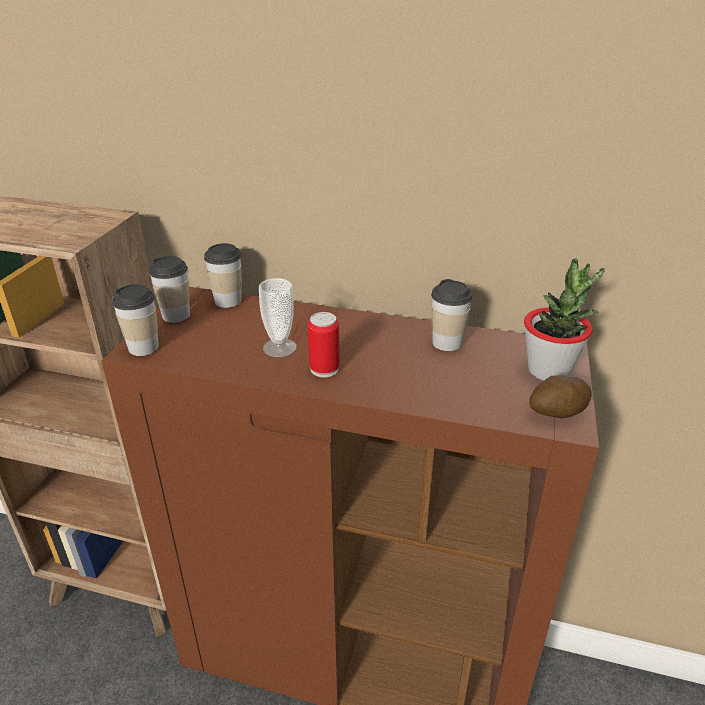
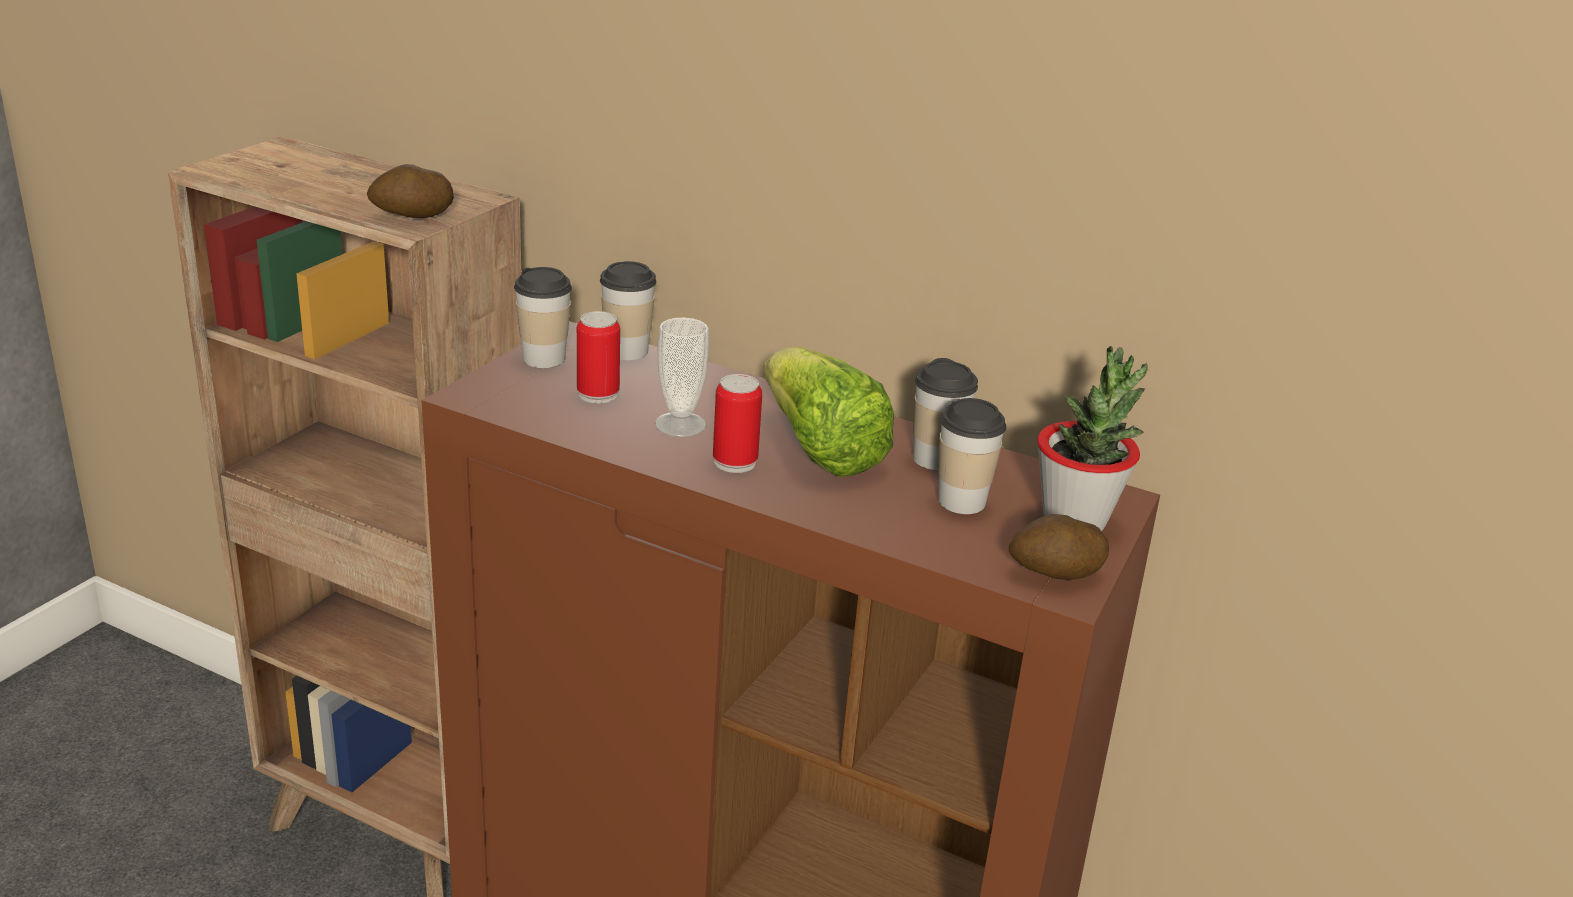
camera: 10 degrees right, 5 degrees down
cup [112,284,159,356] -> cup moved to [938,398,1006,514]
none -> potato [367,164,454,218]
none -> can [577,311,620,404]
none -> lettuce [764,346,894,477]

